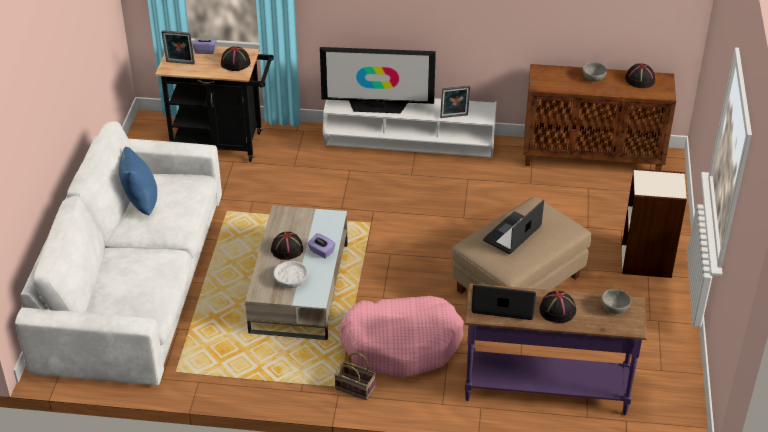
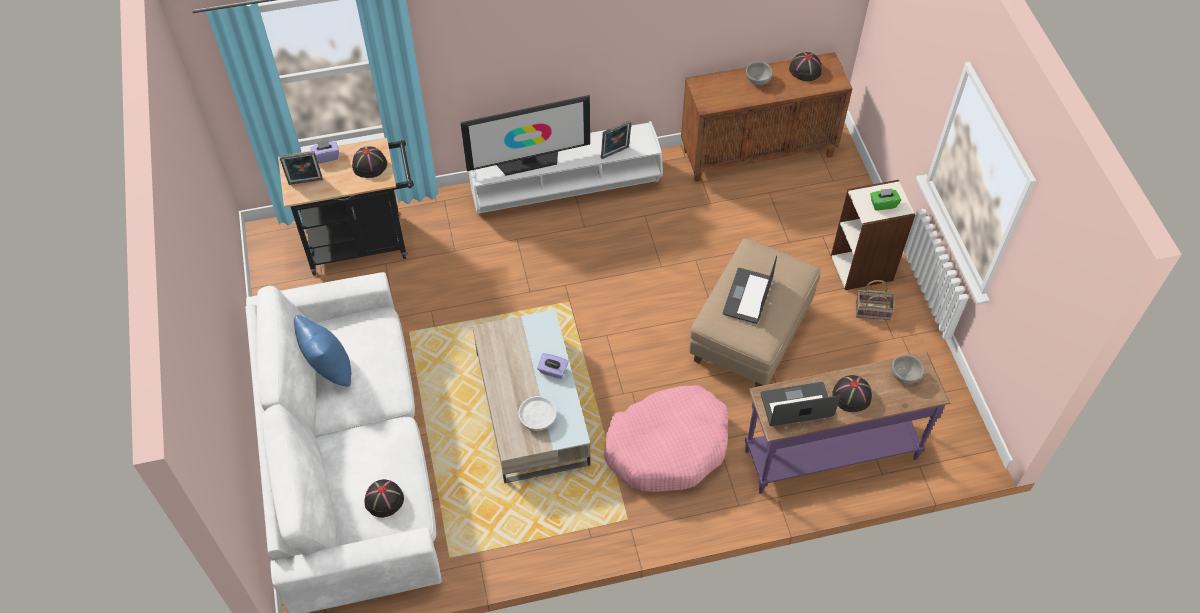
camera: 20 degrees left, 15 degrees up
black hat [271,232,303,260] -> black hat moved to [365,479,404,518]
basket [334,352,376,400] -> basket moved to [856,280,895,320]
none -> green tissue box [870,189,901,211]

